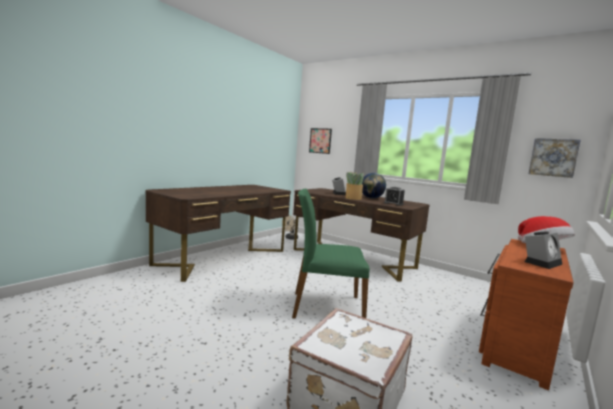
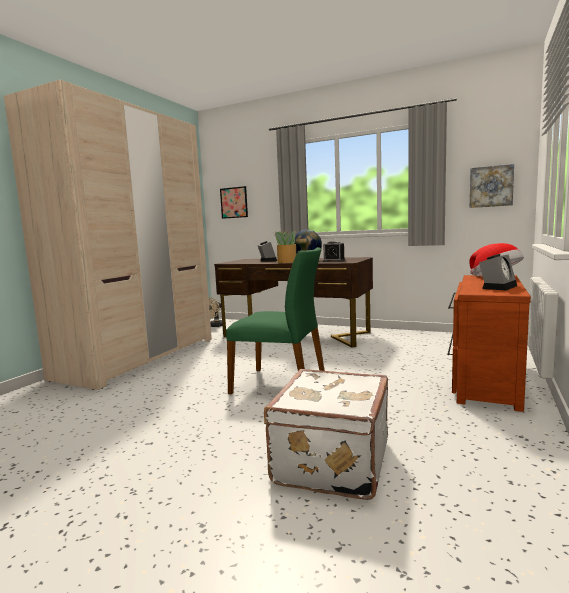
camera: 10 degrees left, 0 degrees up
brown desk [145,185,291,282] -> beige wardrobe [4,80,212,390]
green chair [292,189,370,319] -> green chair turned 150 degrees counterclockwise [226,247,325,395]

